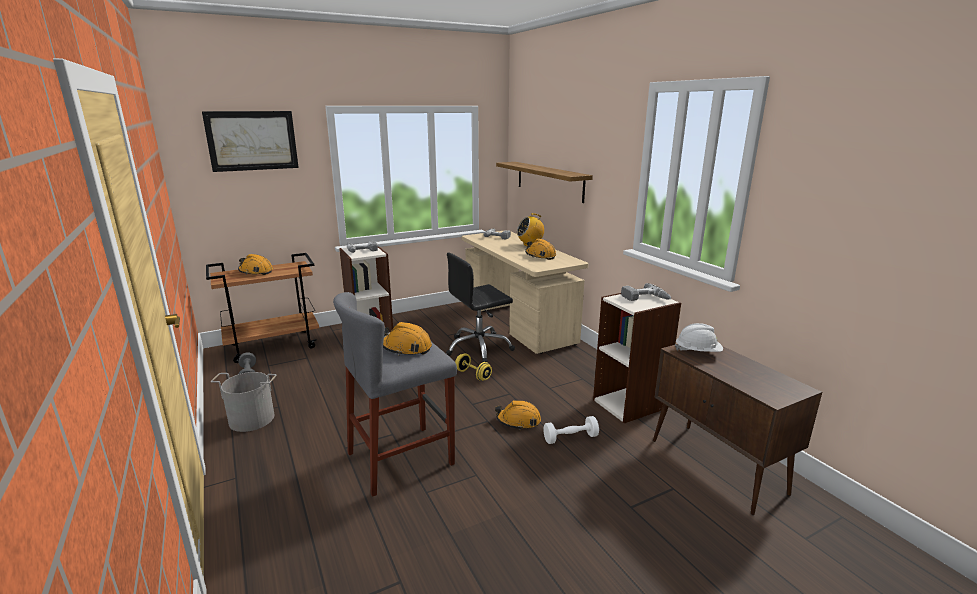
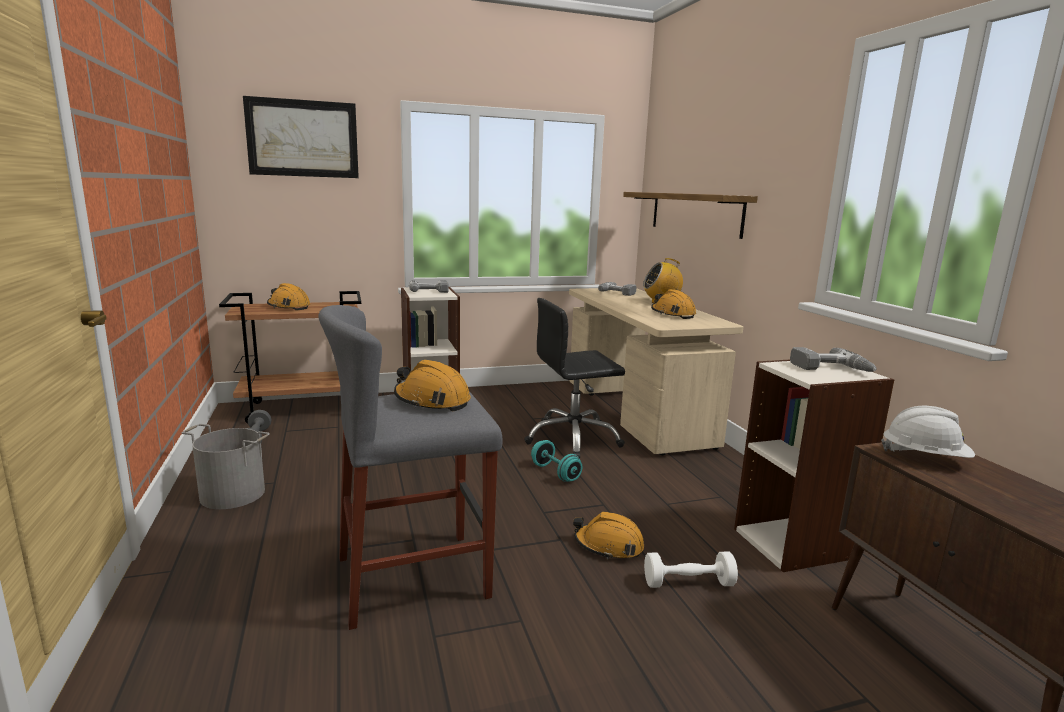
camera: 10 degrees right, 5 degrees down
yellow dumbbell [455,353,492,381] -> turquoise dumbbell [531,440,583,482]

